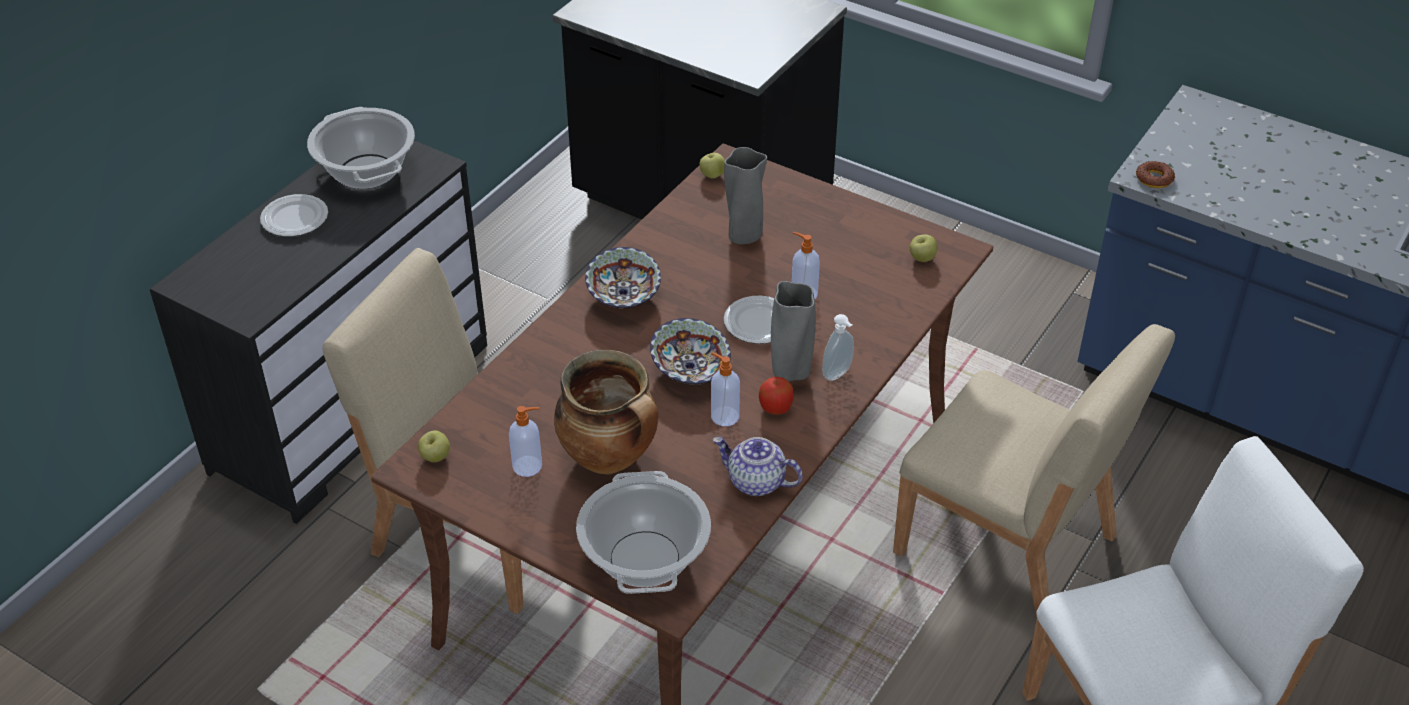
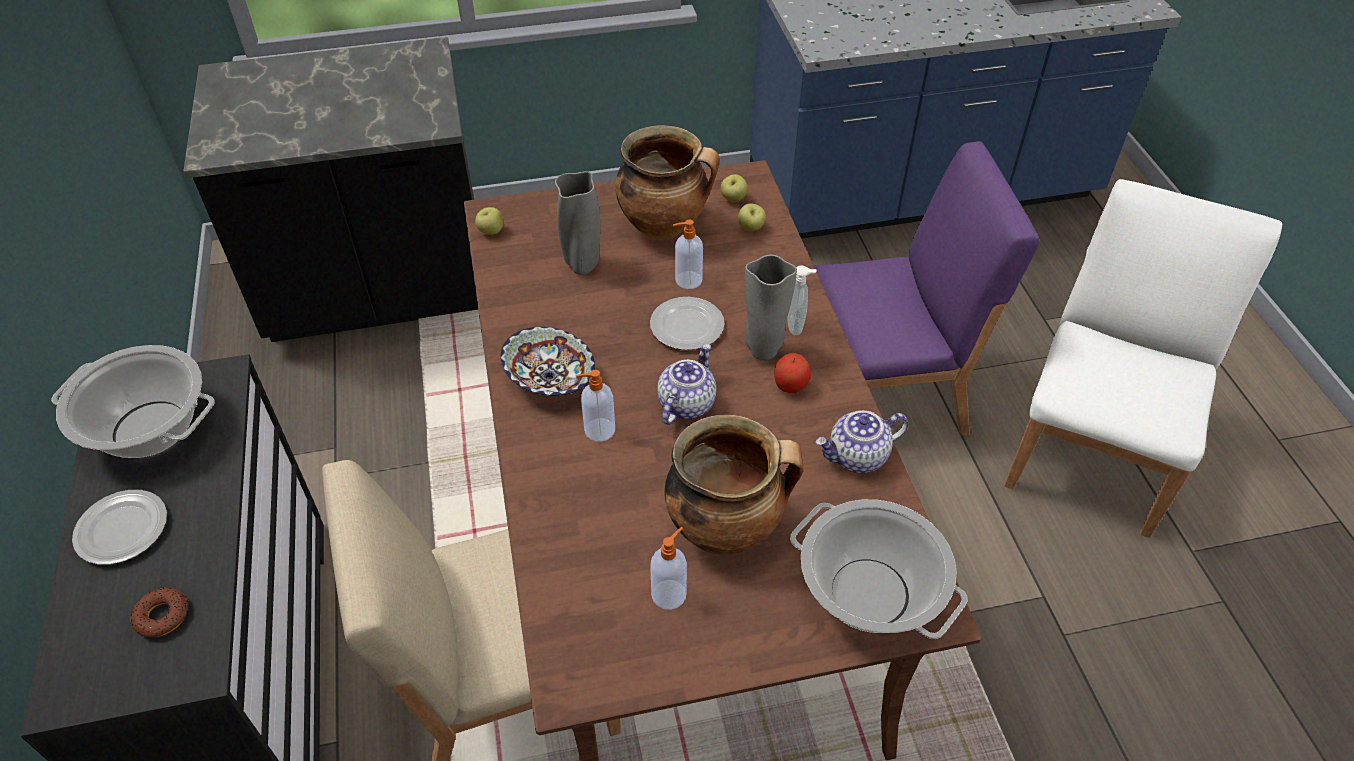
camera: 45 degrees left, 5 degrees up
apple [418,431,450,462] -> apple moved to [738,204,766,231]
bowl [650,318,731,385] -> teapot [657,344,716,425]
soap dispenser [711,352,740,426] -> soap dispenser moved to [576,370,615,442]
beige chair [893,324,1175,619] -> purple chair [813,141,1039,436]
donut [1136,161,1175,188] -> donut moved to [130,587,188,637]
none -> cooking pot [615,125,720,240]

